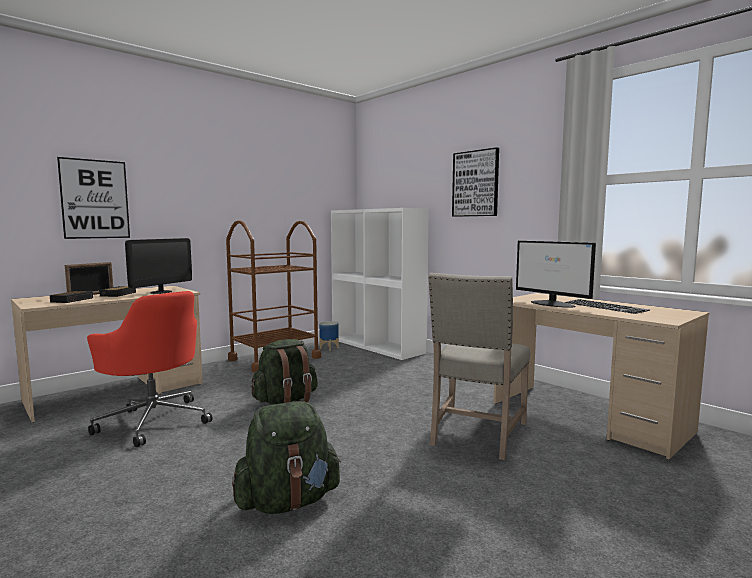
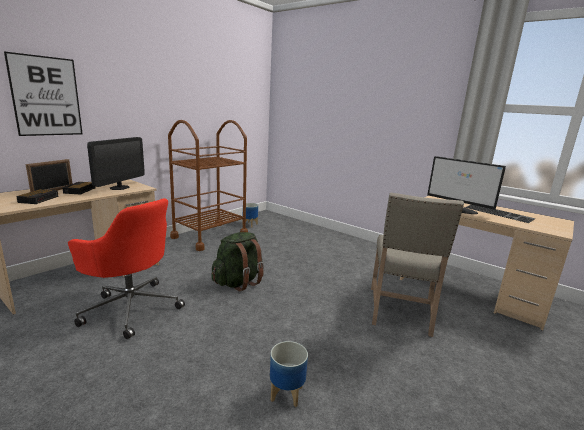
camera: 10 degrees left, 10 degrees up
green backpack [232,401,341,514] -> planter [270,341,308,407]
white bookcase [331,208,429,360] -> none
picture [452,147,499,217] -> none

